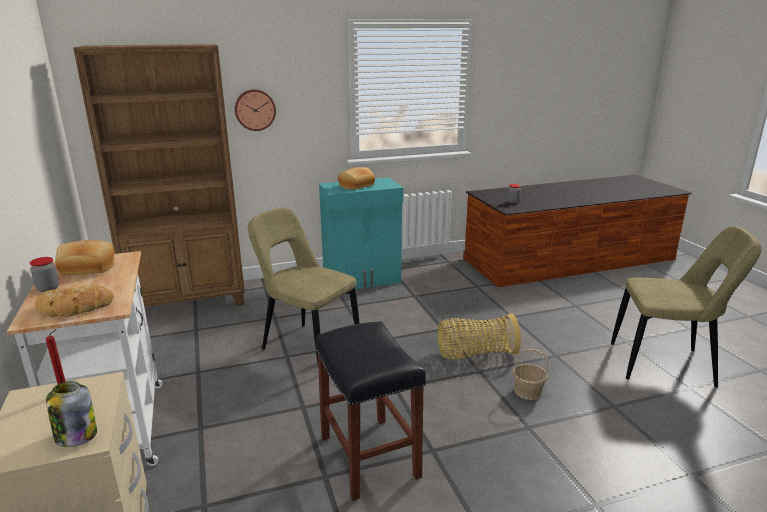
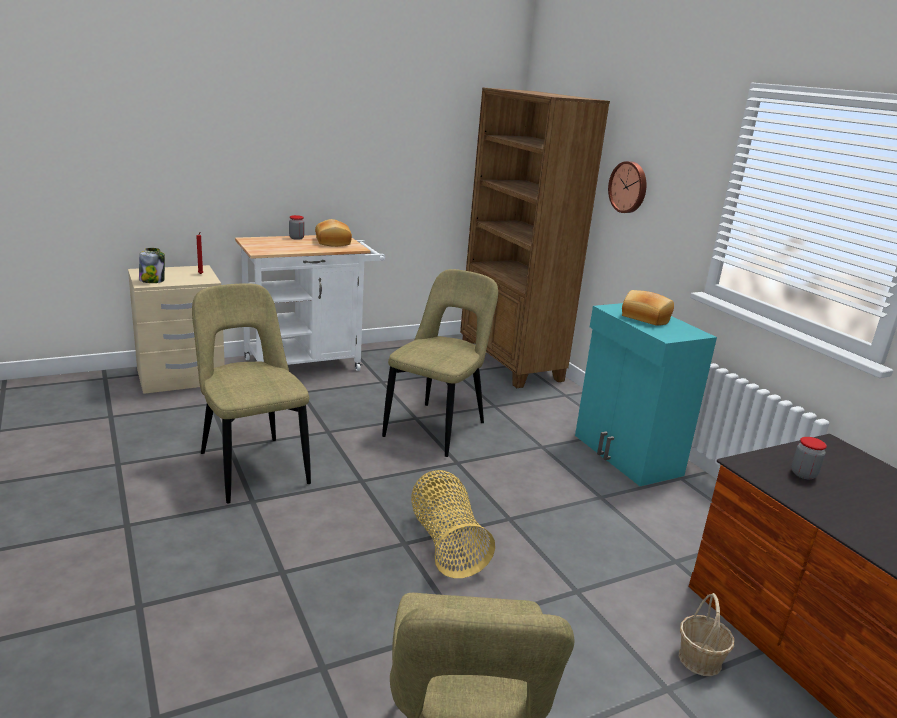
camera: 80 degrees right, 0 degrees up
bread [35,285,114,317] -> none
black stool [316,321,426,501] -> beige chair [192,283,311,503]
basket [513,349,548,400] -> basket moved to [679,593,734,676]

